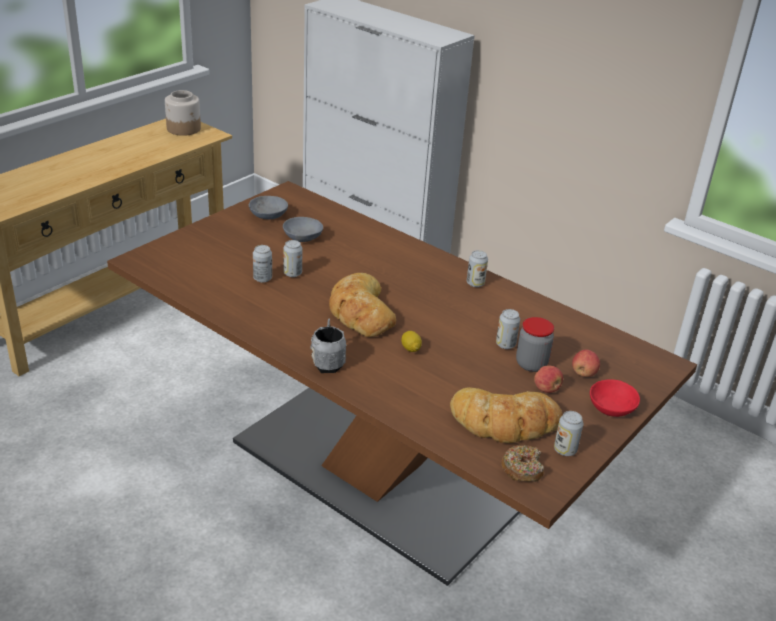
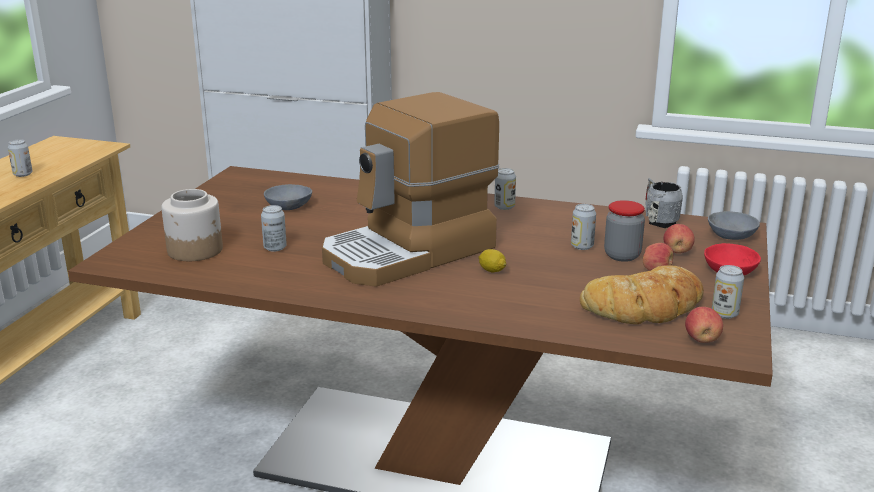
camera: 20 degrees left, 10 degrees down
jar [165,90,201,136] -> jar moved to [161,189,223,261]
grey bowl [249,196,288,219] -> grey bowl moved to [708,211,760,240]
can [283,240,302,277] -> can moved to [8,139,33,177]
grey mug [310,319,346,373] -> grey mug moved to [645,178,683,228]
bread [329,273,396,337] -> coffee machine [322,92,499,287]
donut [502,445,544,482] -> apple [685,307,723,343]

